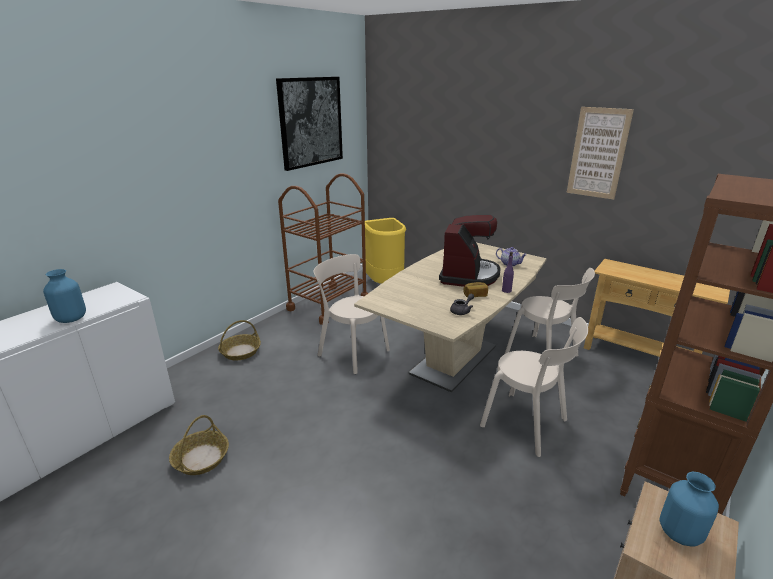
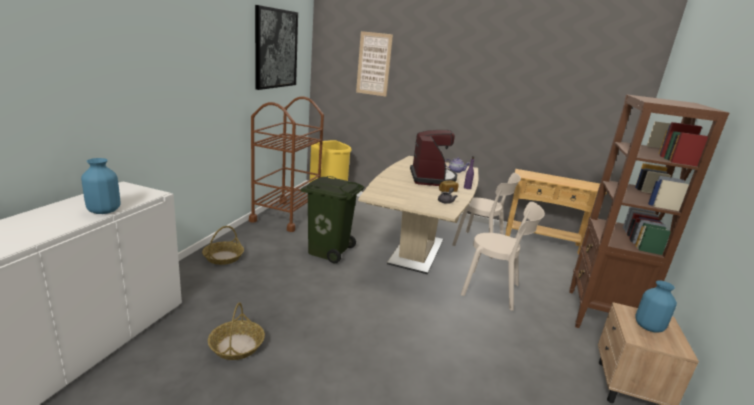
camera: 20 degrees left, 5 degrees down
beige chair [313,254,390,374] -> green trash can [300,176,365,263]
picture [567,107,634,200] -> picture moved to [356,31,393,97]

